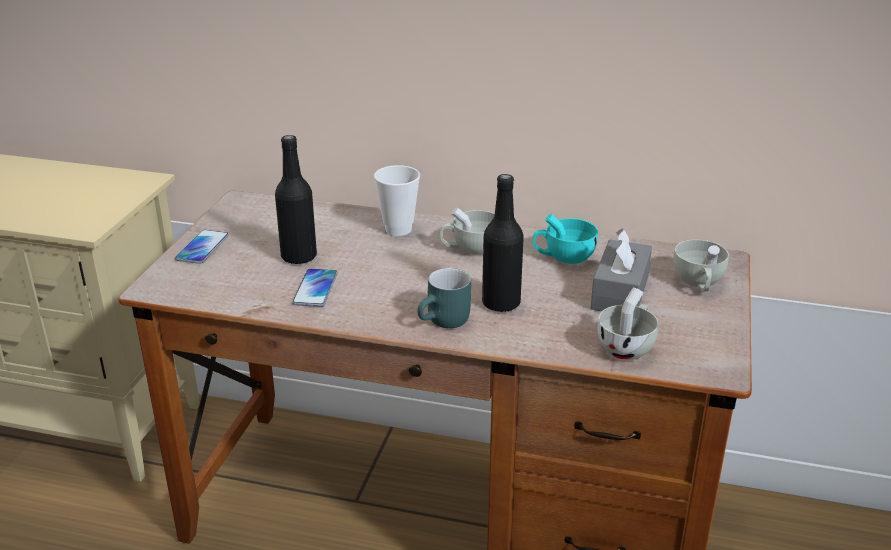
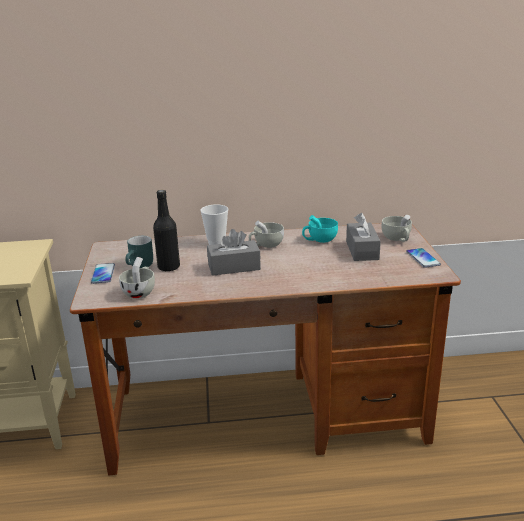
camera: 20 degrees left, 5 degrees down
phone [292,269,338,307] -> phone moved to [406,248,441,268]
turquoise mug [417,268,471,328] -> turquoise mug moved to [125,236,153,268]
black bottle [482,174,524,312] -> none
white cup [597,287,659,360] -> white cup moved to [119,257,155,299]
none -> grey tissue box [207,229,261,276]

